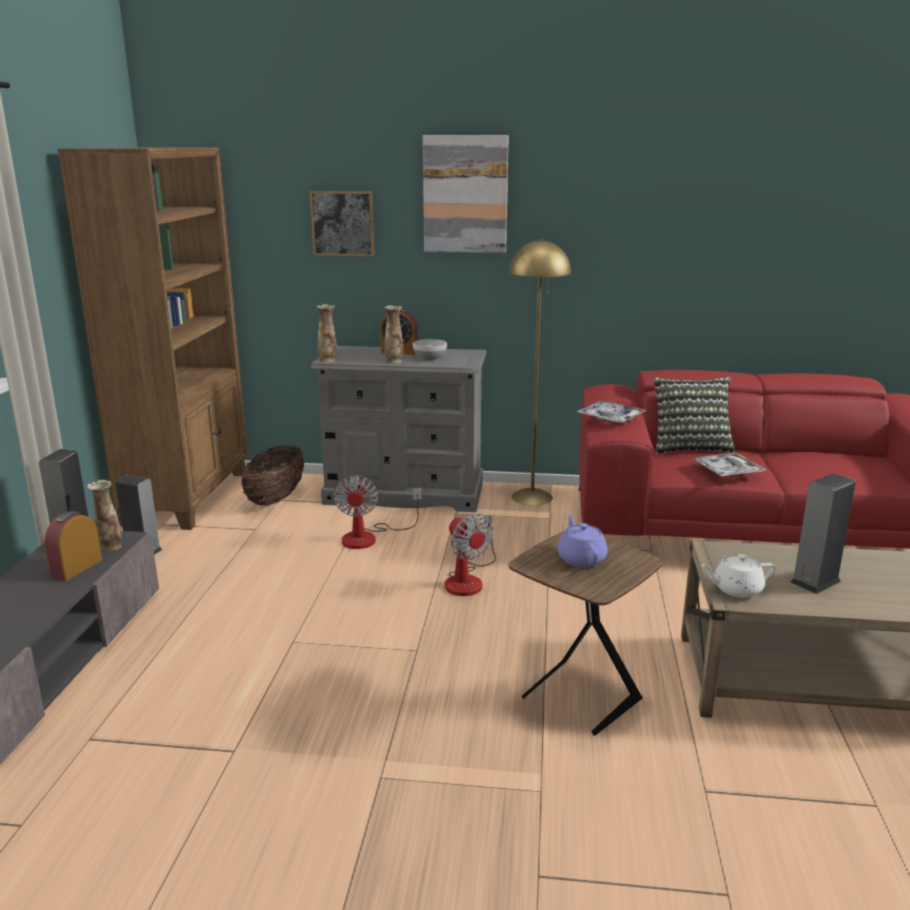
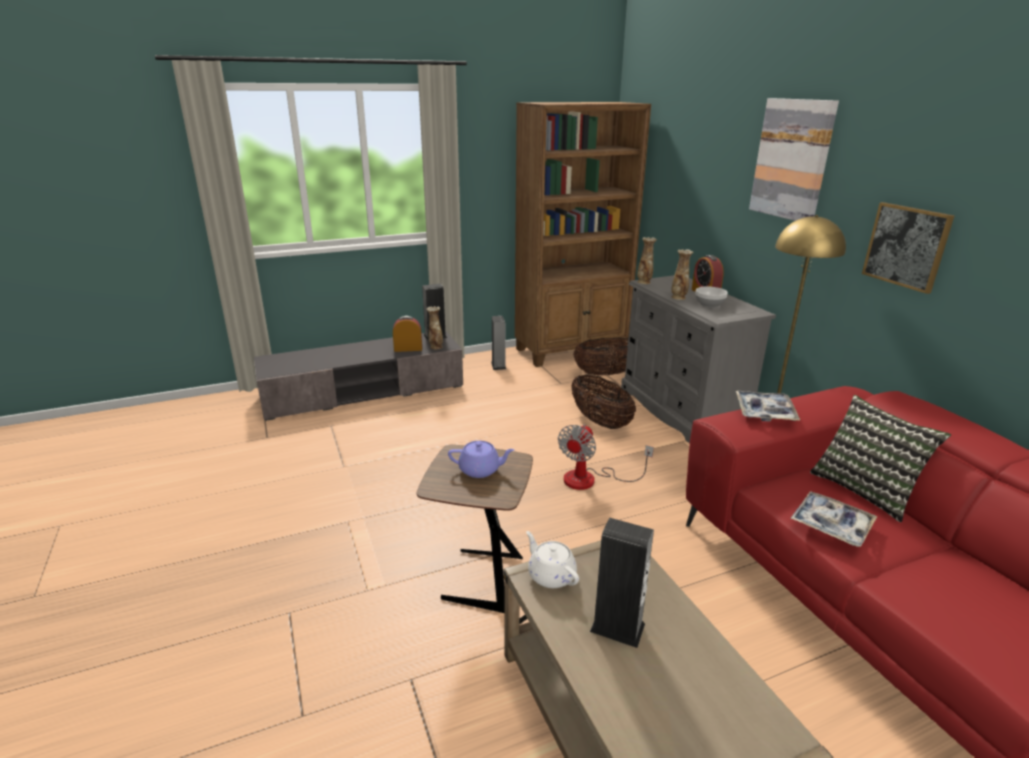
camera: 60 degrees right, 5 degrees up
picture [310,191,375,256] -> picture moved to [862,202,954,294]
fan [333,475,422,549] -> basket [571,375,636,429]
purple teapot [557,515,607,567] -> purple teapot turned 45 degrees clockwise [448,441,515,478]

